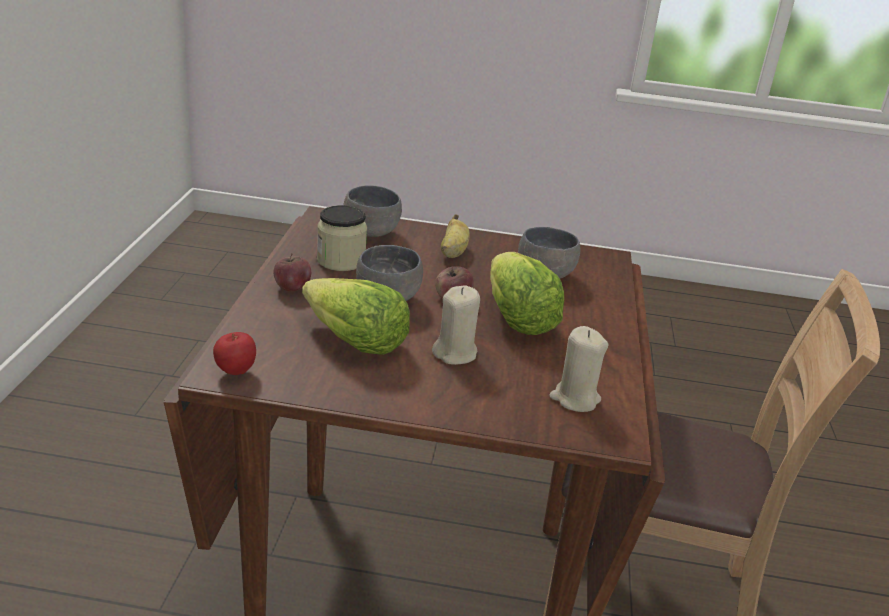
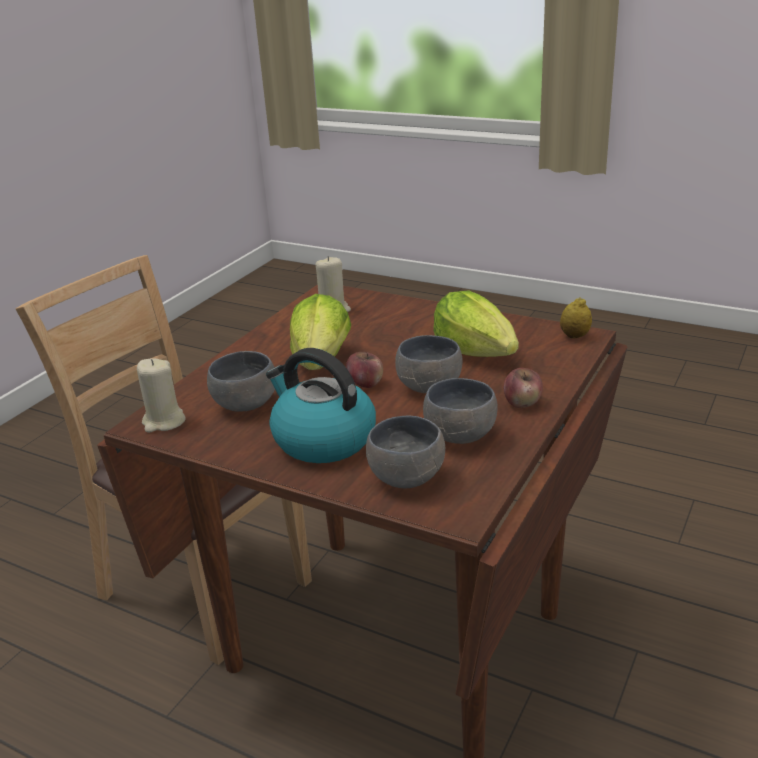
camera: 155 degrees left, 0 degrees up
apple [213,332,256,375] -> lemon [560,297,592,338]
jar [317,205,367,271] -> grey bowl [423,378,498,444]
beige candle [432,285,480,365] -> beige candle moved to [137,358,186,433]
banana [441,214,470,258] -> kettle [266,348,376,463]

